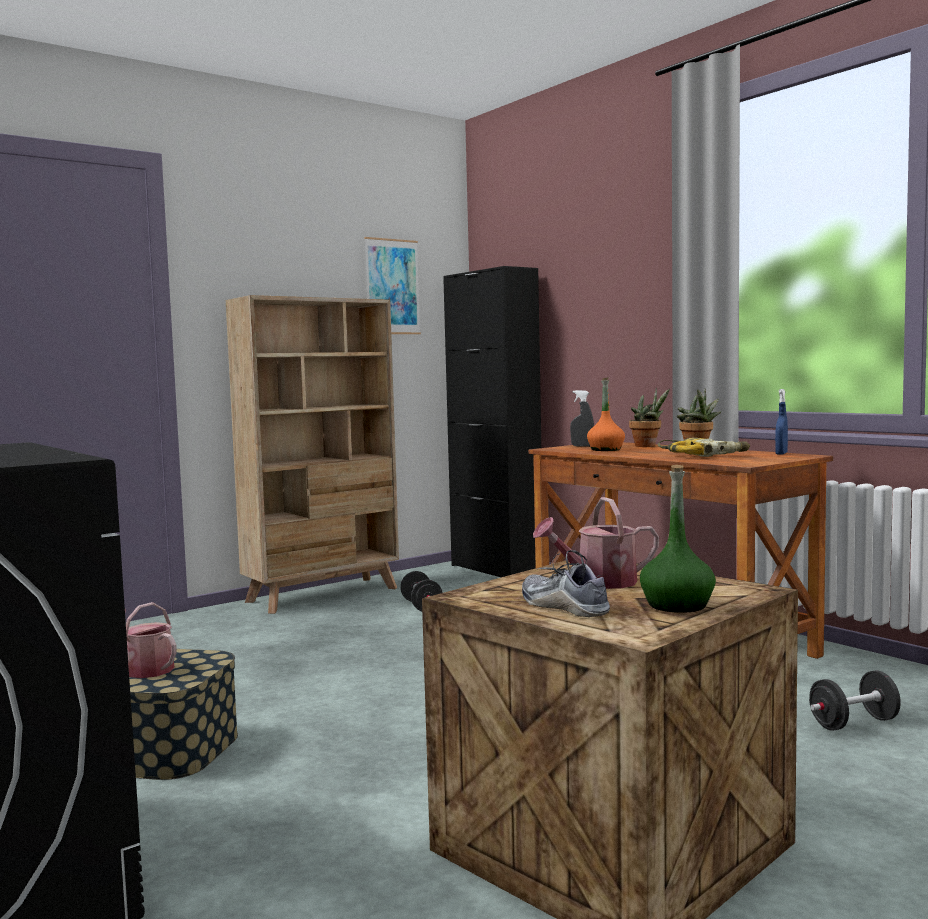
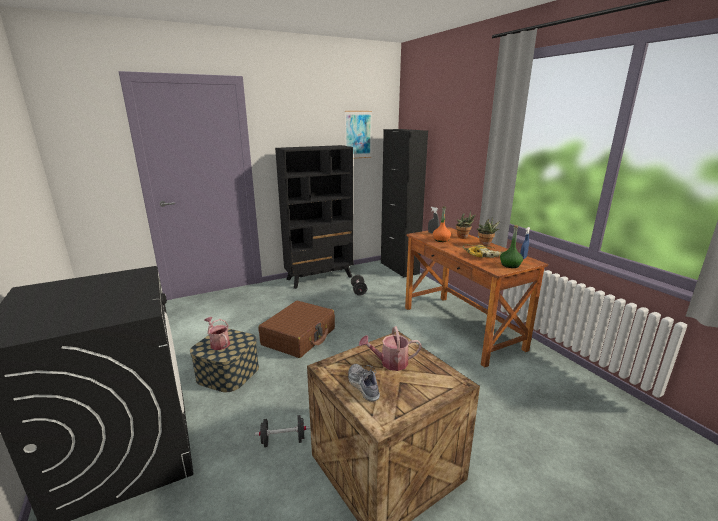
camera: 10 degrees right, 15 degrees up
beige bookcase [226,295,399,614] -> black bookcase [275,145,354,289]
green bottle [640,465,716,613] -> green bottle moved to [500,225,523,268]
black dumbbell [809,671,901,731] -> black dumbbell moved to [255,415,310,447]
none -> brown suitcase [258,301,335,358]

